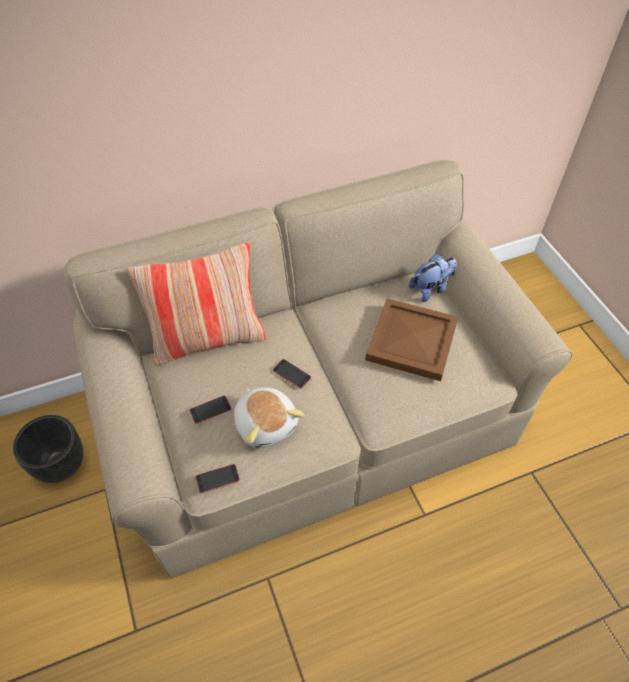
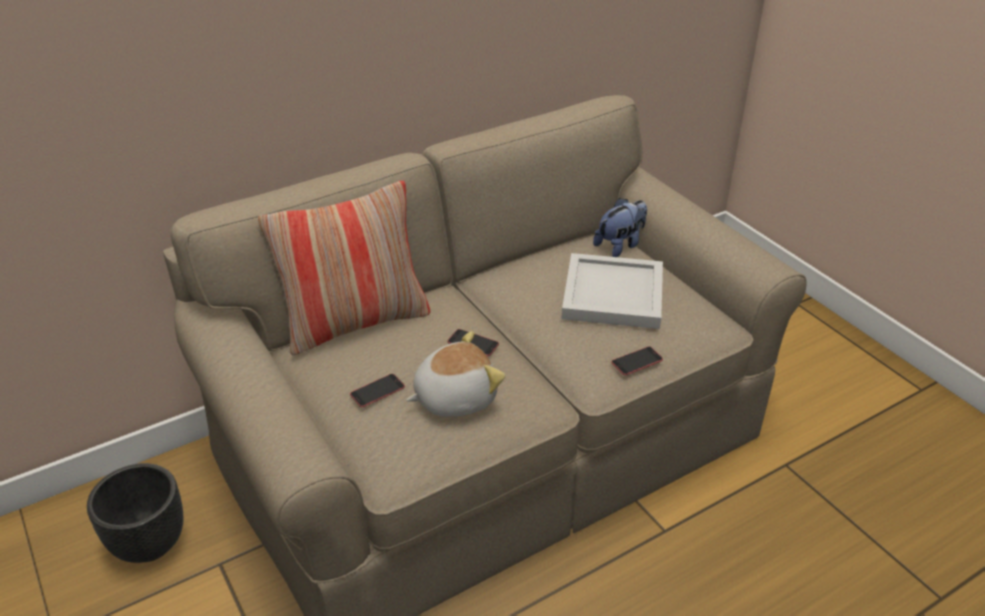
camera: 10 degrees left, 15 degrees down
phone [196,464,240,493] -> phone moved to [611,346,663,375]
plush toy [234,387,304,448] -> plush toy turned 75 degrees counterclockwise [406,331,505,417]
brown tray [365,298,458,381] -> white tray [561,253,663,329]

